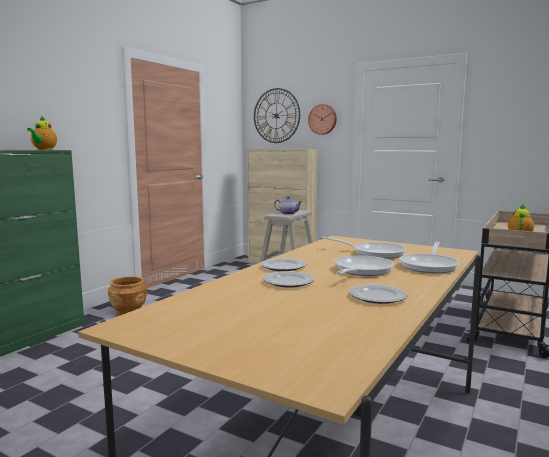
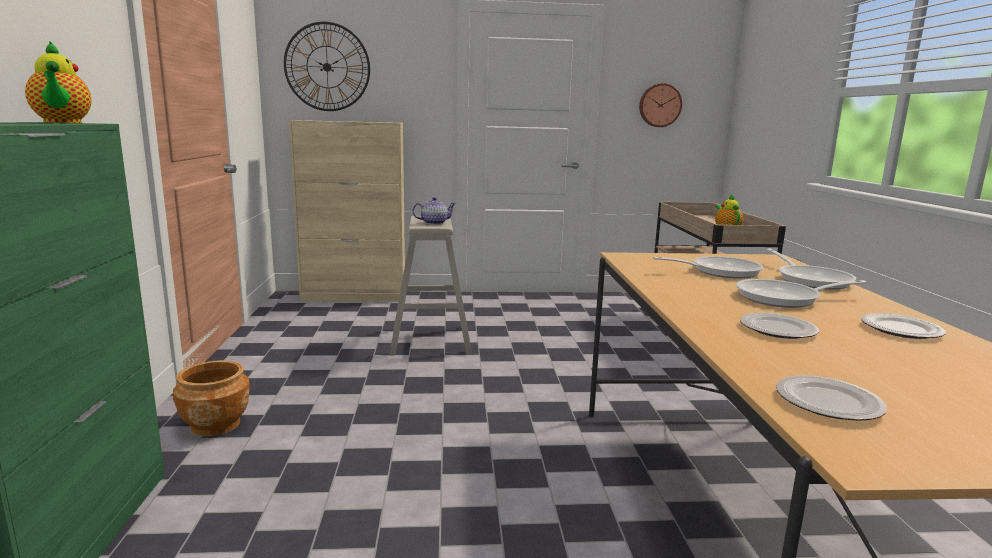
camera: 35 degrees left, 5 degrees up
plate [261,258,306,271] -> plate moved to [776,375,887,421]
wall clock [308,104,337,135] -> wall clock moved to [639,83,682,127]
frying pan [335,256,395,276] -> frying pan turned 90 degrees counterclockwise [736,279,867,308]

